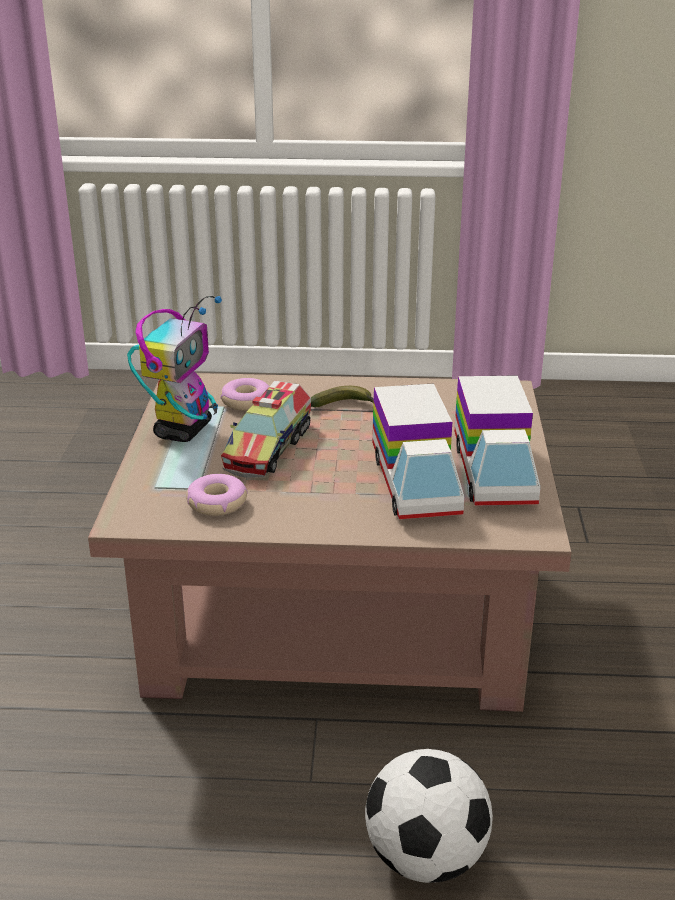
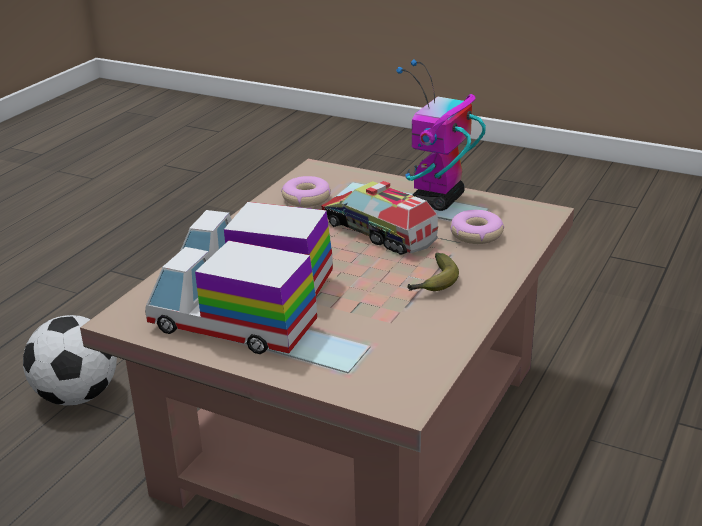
camera: 115 degrees right, 0 degrees up
toy robot [127,296,222,442] -> toy robot turned 75 degrees clockwise [396,59,486,211]

